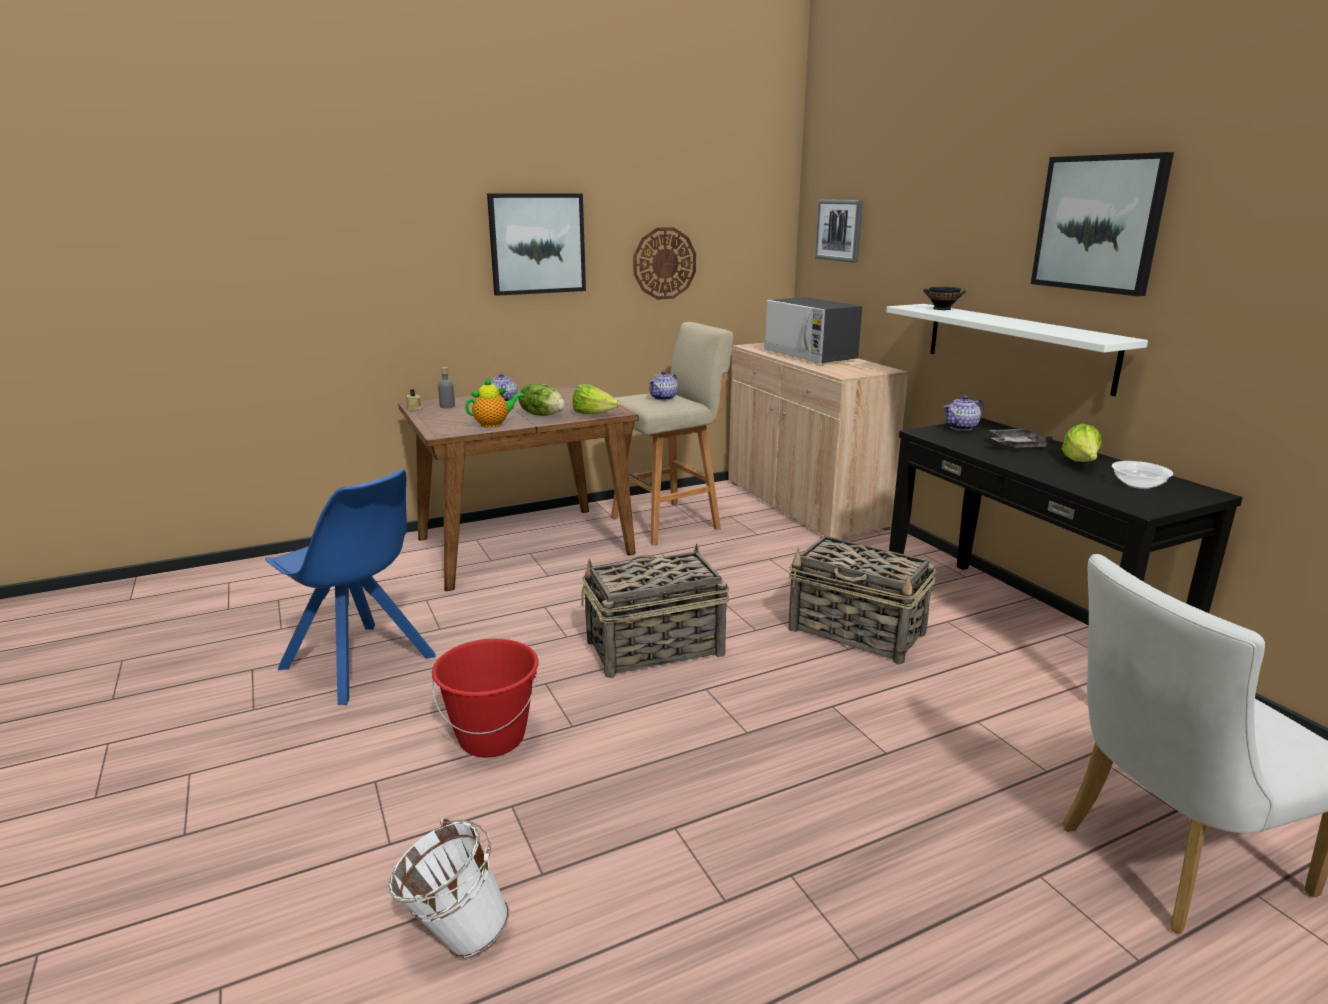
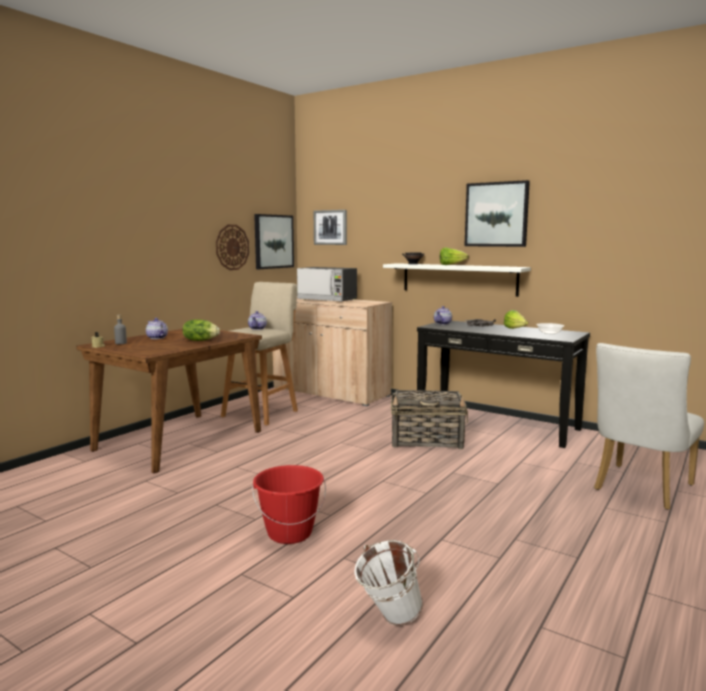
camera: 30 degrees left, 10 degrees down
blue chair [265,469,436,705] -> none
teapot [465,377,524,428] -> none
picture [487,193,586,296] -> picture moved to [254,214,294,269]
lettuce [573,384,620,414] -> lettuce moved to [440,247,469,265]
basket [582,544,729,678] -> none

